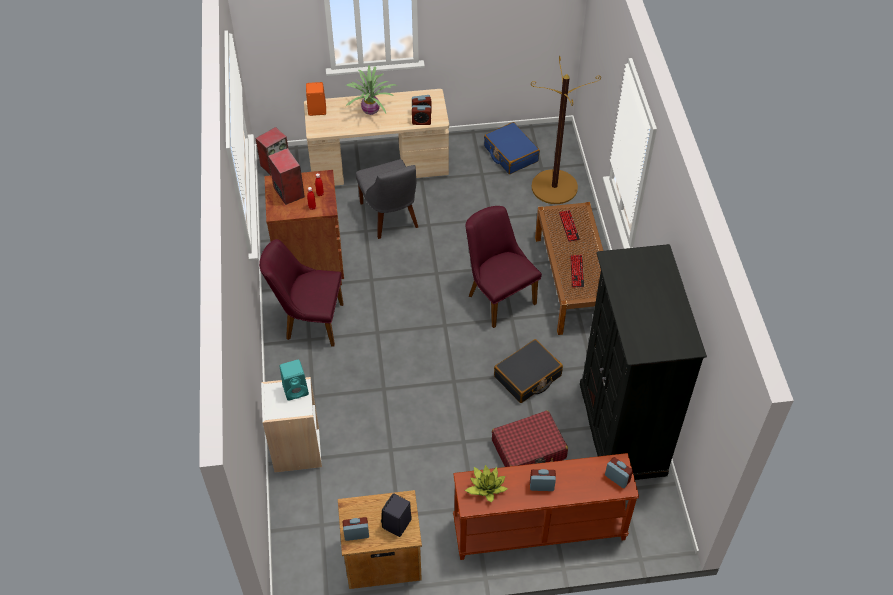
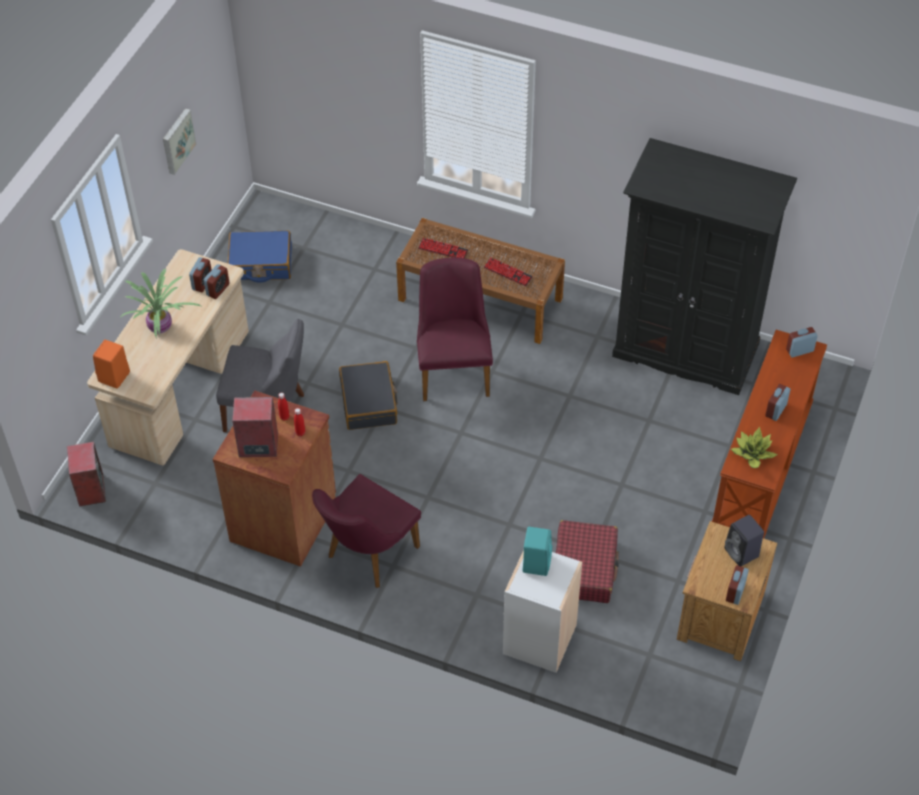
camera: 60 degrees left, 0 degrees up
purple chair [466,206,542,328] -> purple chair turned 90 degrees clockwise [417,258,493,401]
red suitcase [492,410,568,467] -> red suitcase moved to [556,520,619,603]
black suitcase [494,339,563,403] -> black suitcase moved to [339,361,397,430]
brown clothes rack [531,56,601,204] -> none
none -> picture [163,108,197,175]

